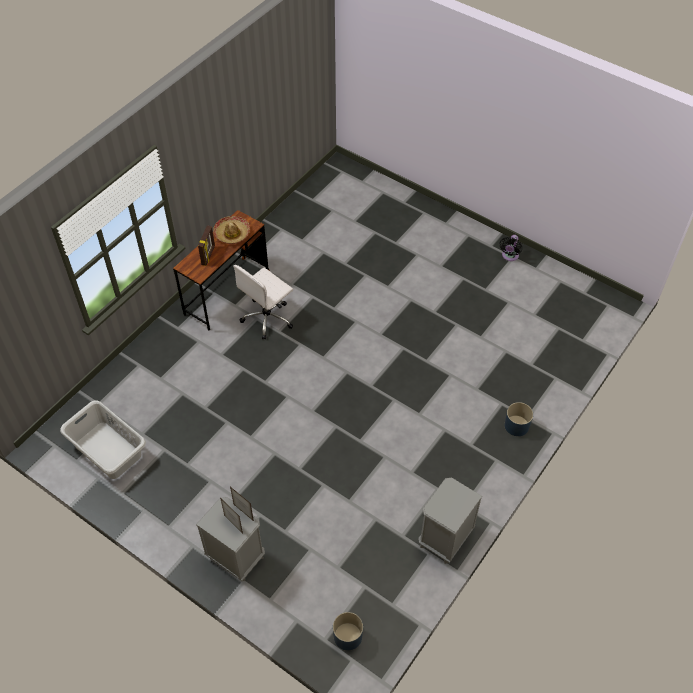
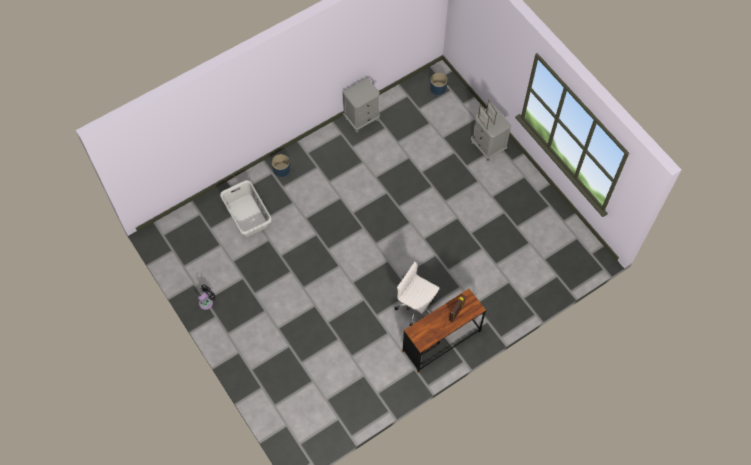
camera: 160 degrees left, 10 degrees up
grey laundry basket [60,400,146,479] -> grey laundry basket moved to [220,180,272,237]
hat [213,216,250,244] -> none
white office chair [233,265,293,340] -> white office chair turned 120 degrees counterclockwise [395,262,440,326]

